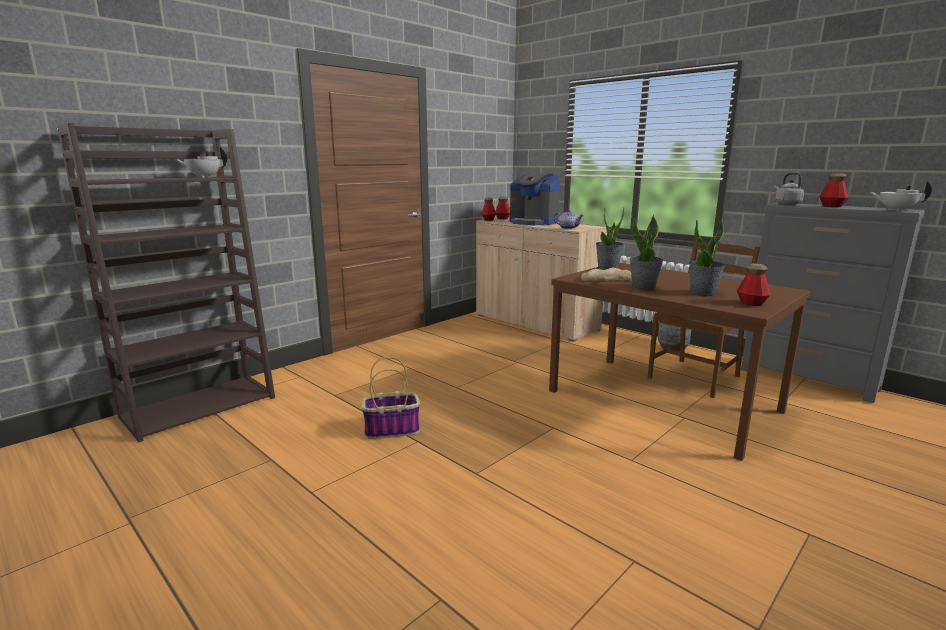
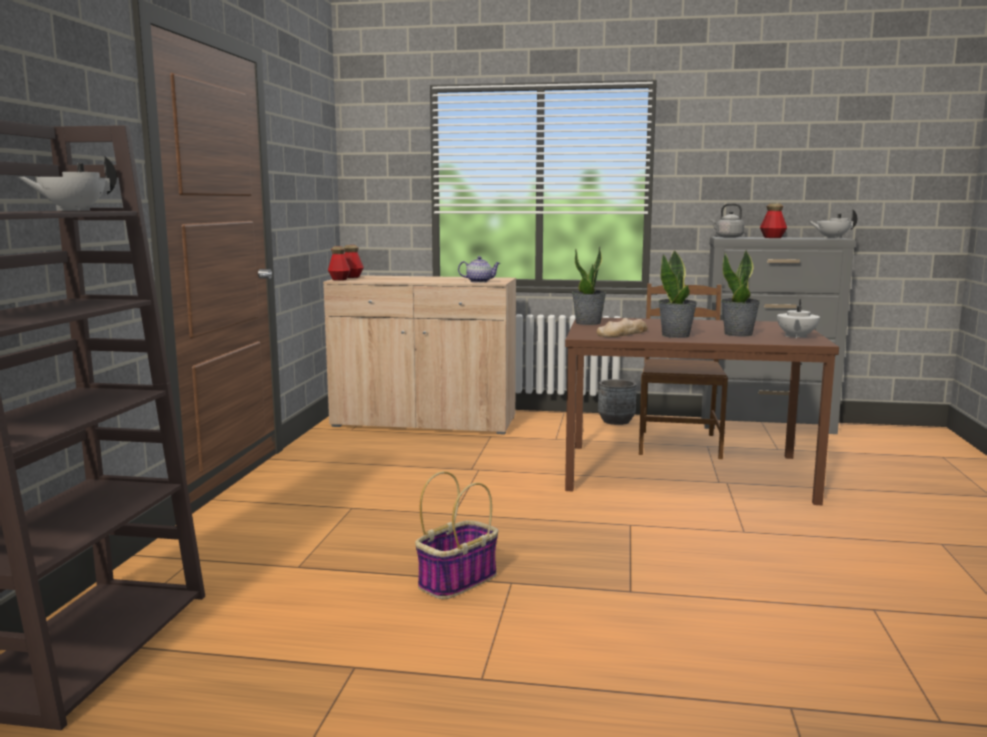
camera: 35 degrees left, 5 degrees down
coffee machine [510,173,560,225] -> none
bottle [737,263,771,306] -> white teapot [777,299,820,339]

